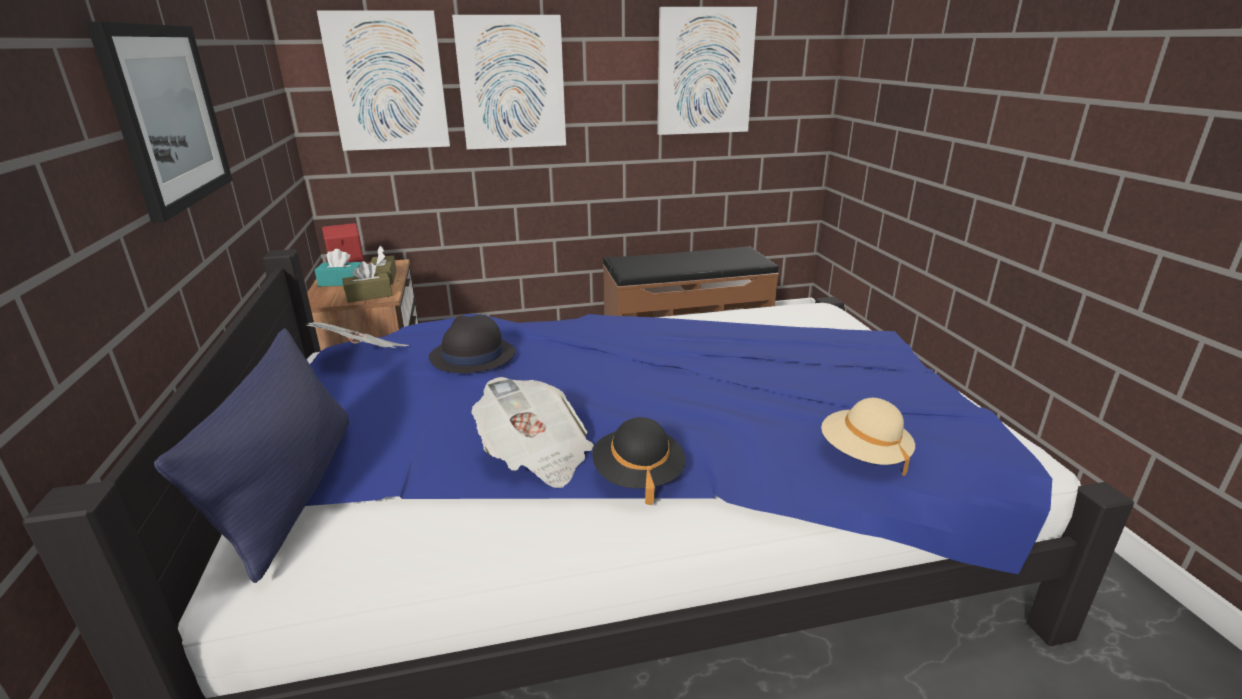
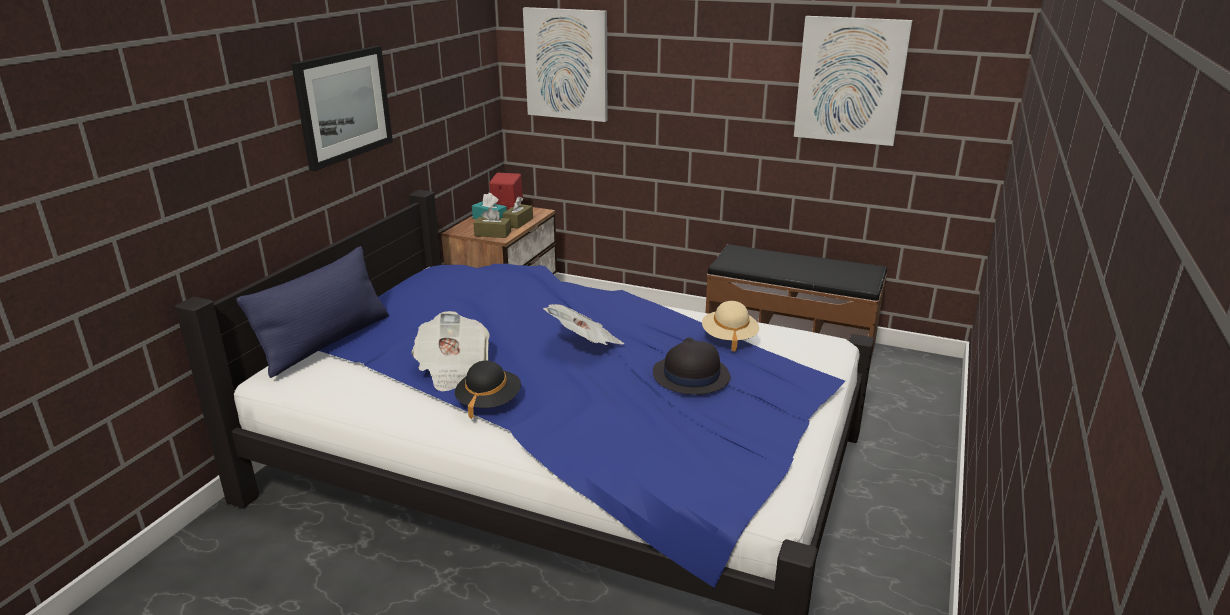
camera: 35 degrees right, 0 degrees up
newspaper [306,322,409,348] -> newspaper moved to [543,304,624,345]
black hat [429,315,515,373] -> black hat moved to [653,337,731,394]
picture [452,15,566,149] -> none
beige hat [821,398,915,476] -> beige hat moved to [702,301,759,352]

